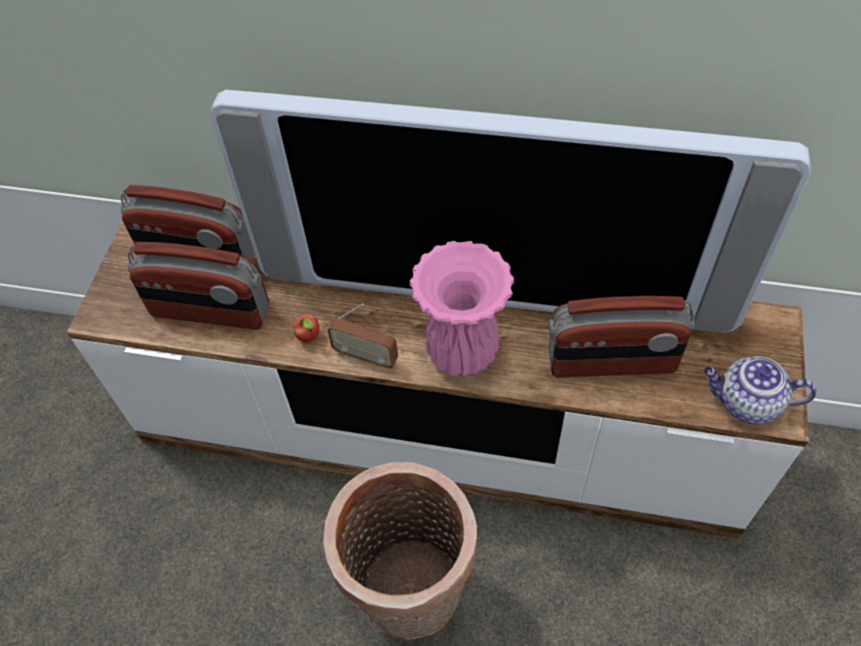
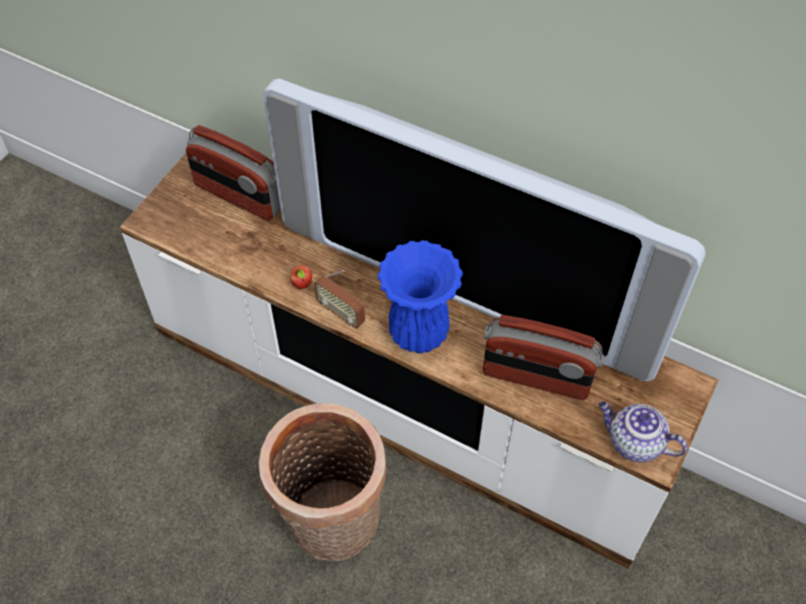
camera: 15 degrees right, 0 degrees up
radio [128,242,269,330] -> none
pink vase [410,241,514,377] -> blue vase [377,240,463,353]

